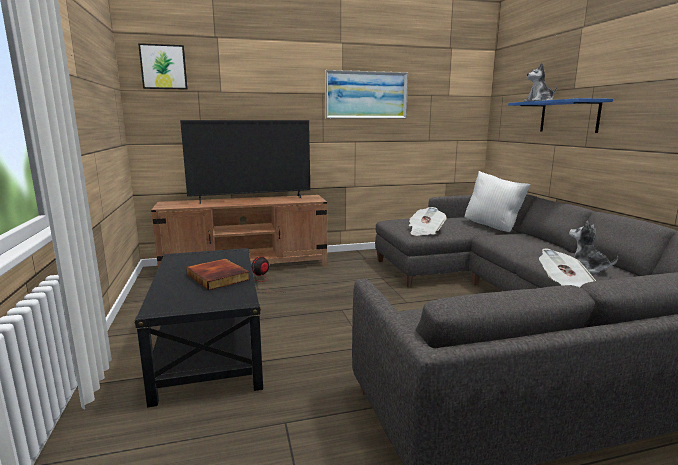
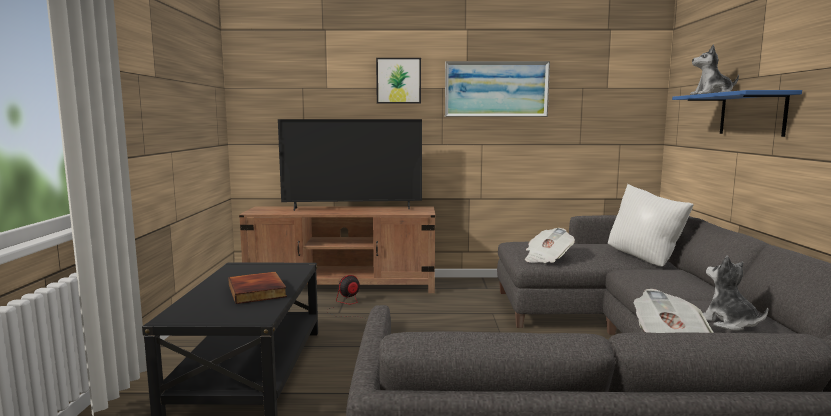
camera: 15 degrees right, 5 degrees down
picture [138,43,188,90] -> picture moved to [376,58,421,104]

